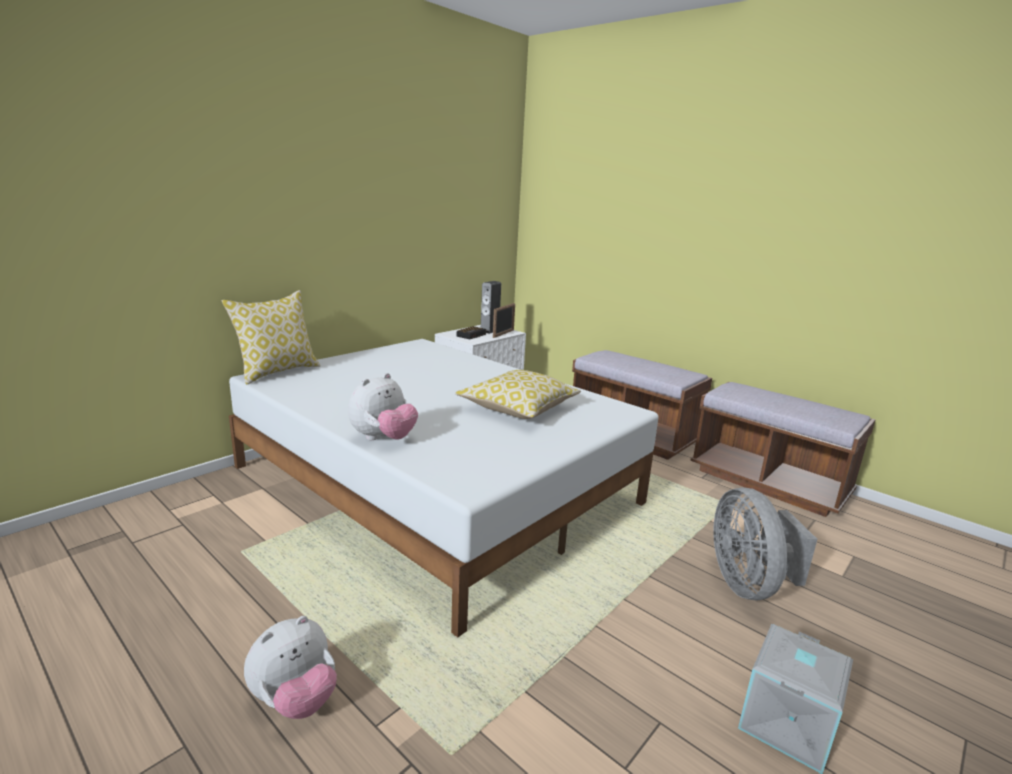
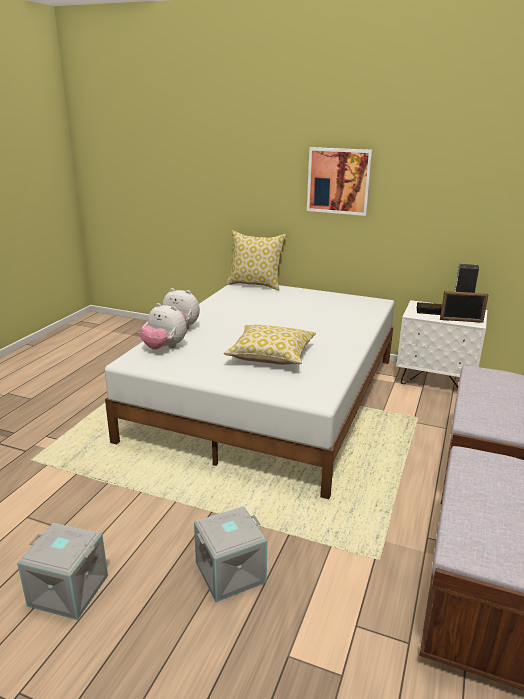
camera: 70 degrees right, 5 degrees up
plush toy [244,616,337,719] -> plush toy moved to [140,303,187,350]
grey fan [713,487,817,601] -> grey storage box [194,506,268,602]
none -> picture [307,147,373,216]

